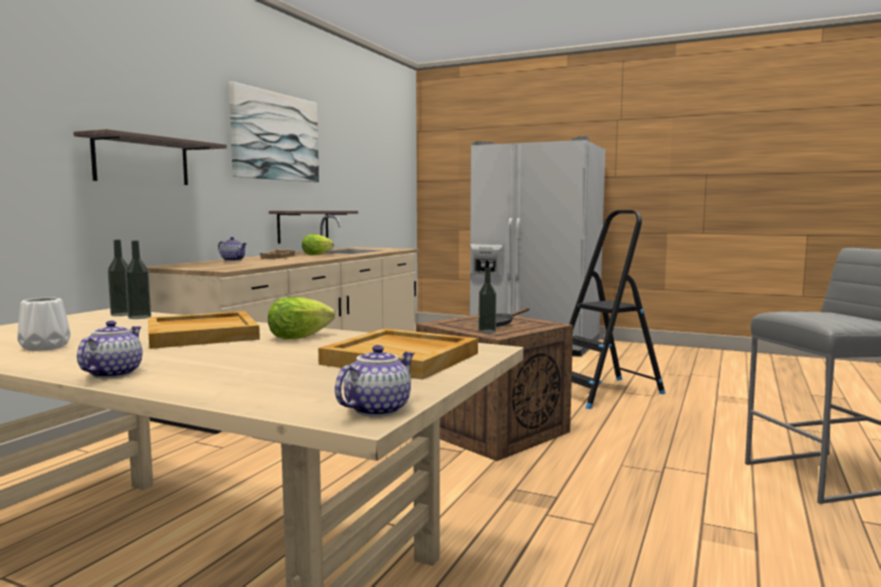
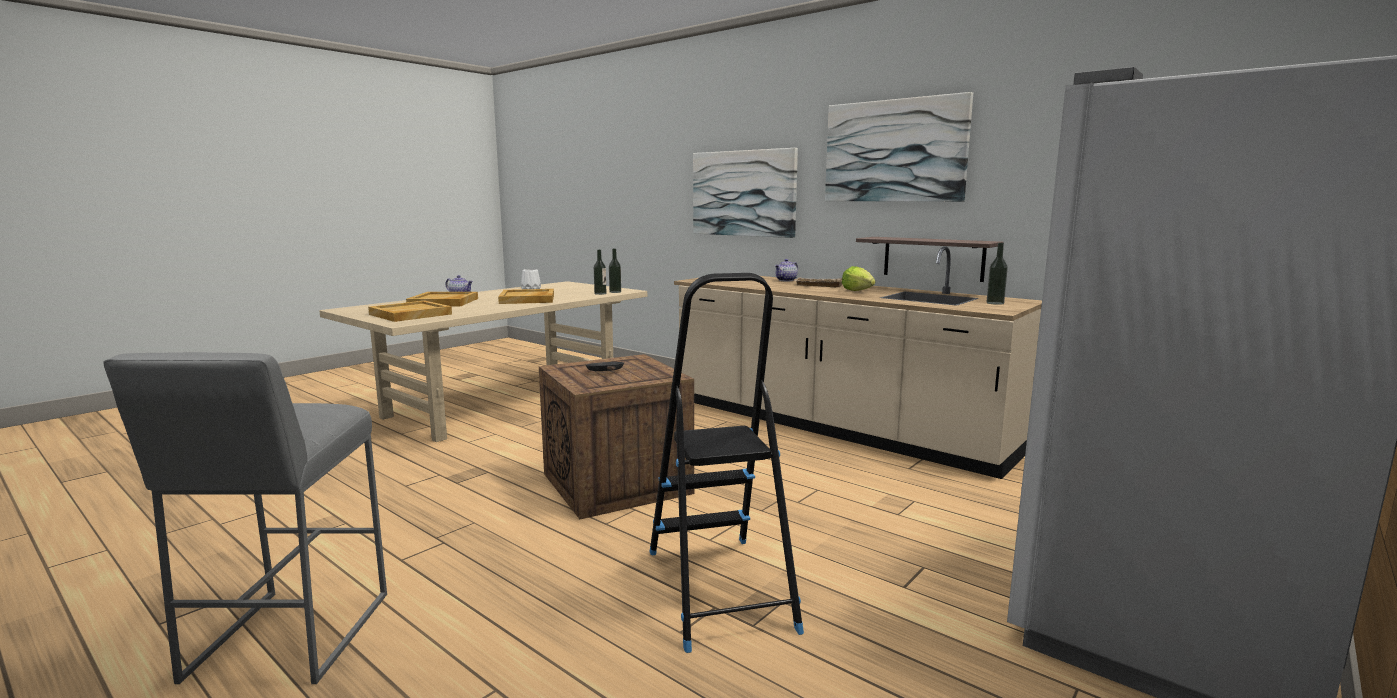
camera: 105 degrees right, 5 degrees up
shelf [73,129,227,185] -> picture [693,148,798,238]
lettuce [268,297,335,339] -> none
teapot [335,345,415,417] -> none
bottle [478,267,496,333] -> bottle moved to [986,243,1008,305]
none -> beige tray [406,292,478,307]

